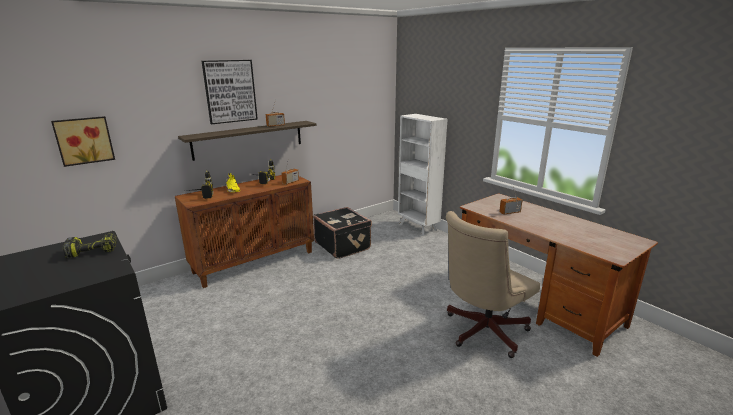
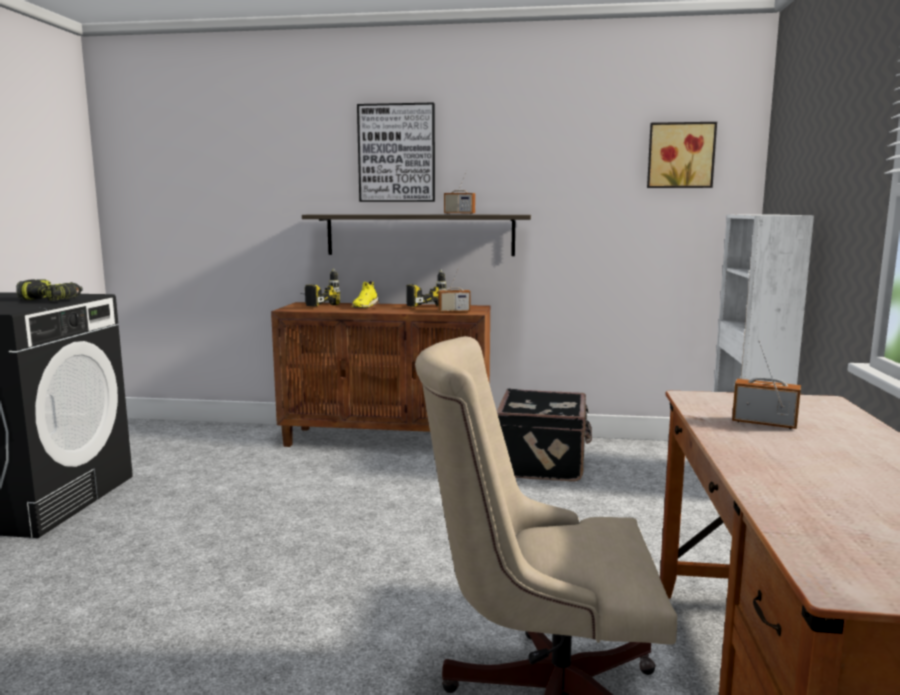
camera: 45 degrees right, 10 degrees down
picture [51,116,115,167] -> picture moved to [647,122,717,188]

